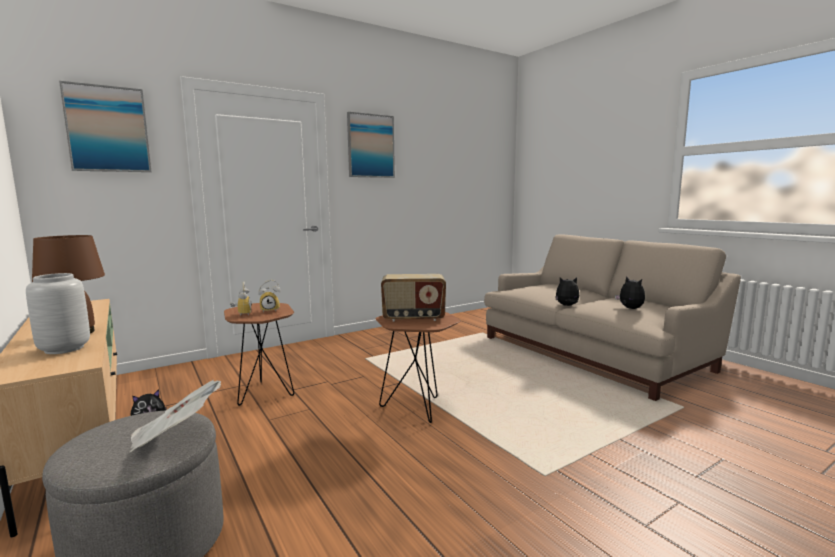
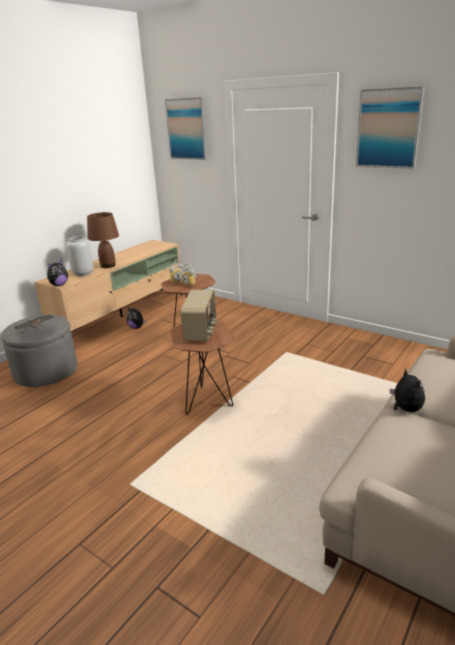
camera: 70 degrees right, 15 degrees up
radio [381,274,446,322] -> radio turned 150 degrees counterclockwise [181,290,217,341]
plush toy [615,277,645,309] -> plush toy moved to [47,260,68,286]

